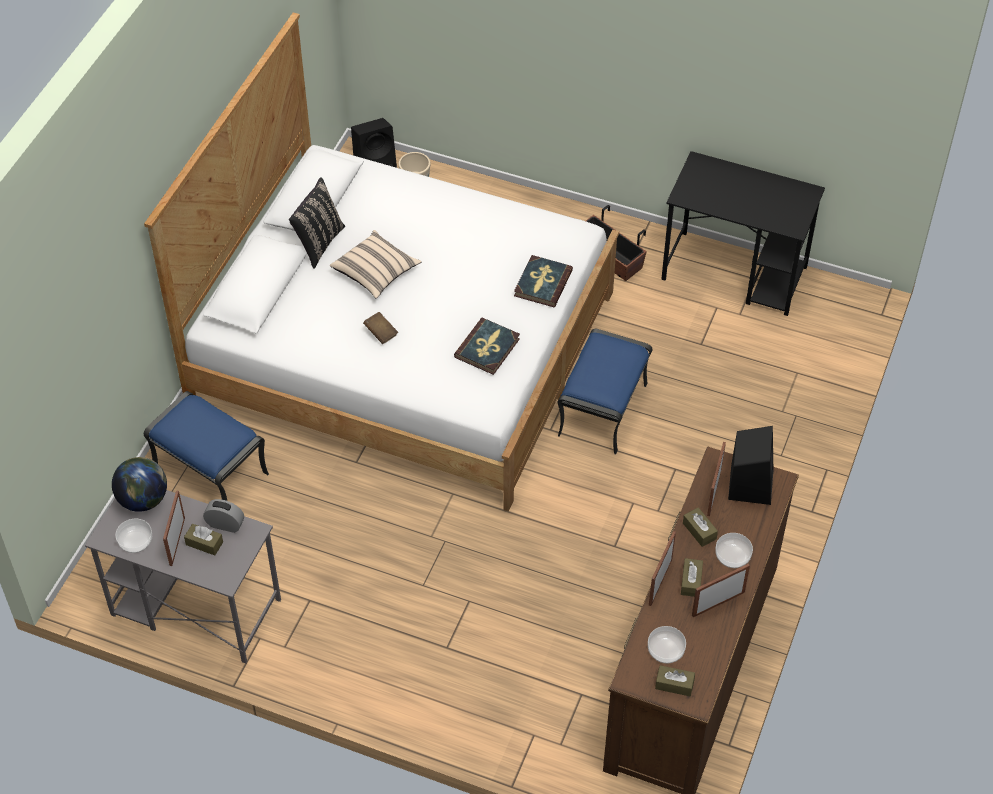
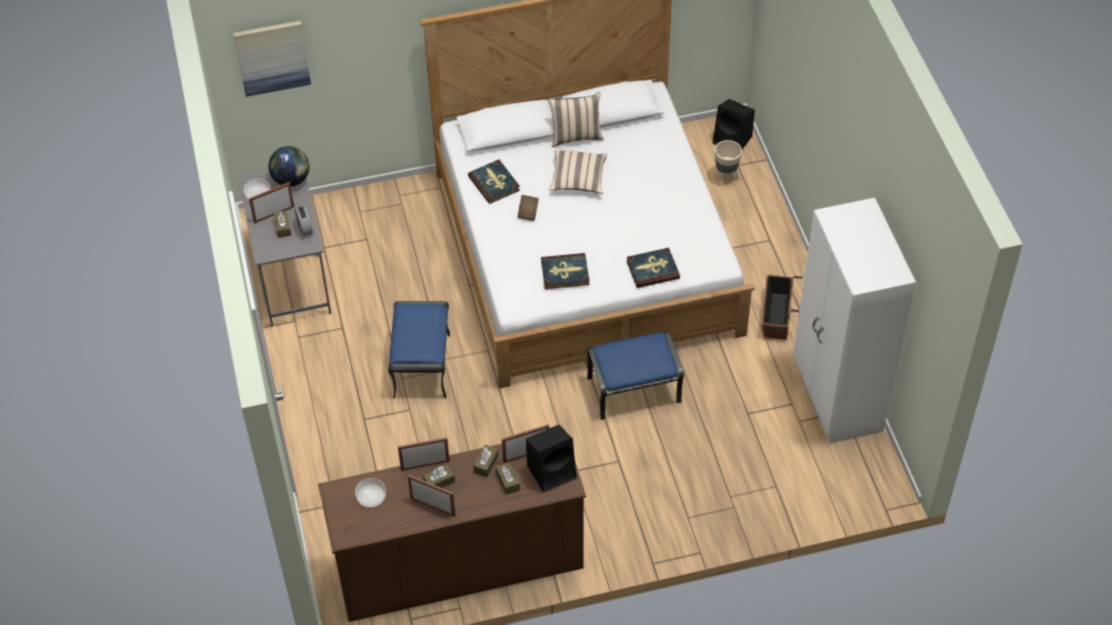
camera: 55 degrees right, 0 degrees up
blue ottoman [144,391,269,501] -> blue ottoman moved to [388,301,450,399]
black pillow [289,177,345,269] -> beige pillow [548,92,604,147]
brown tissue box [655,665,695,696] -> brown tissue box moved to [496,462,520,495]
black desk [661,151,825,316] -> white wardrobe [793,198,916,444]
bowl [716,533,753,568] -> none
none -> picture [233,21,311,97]
none -> book [468,160,520,204]

